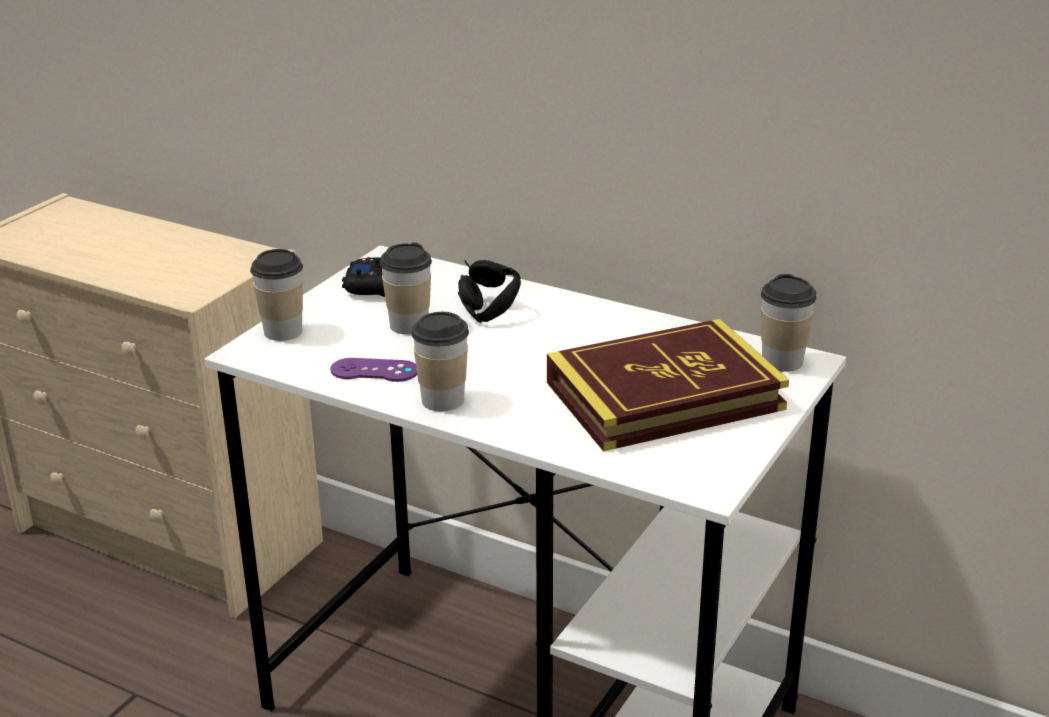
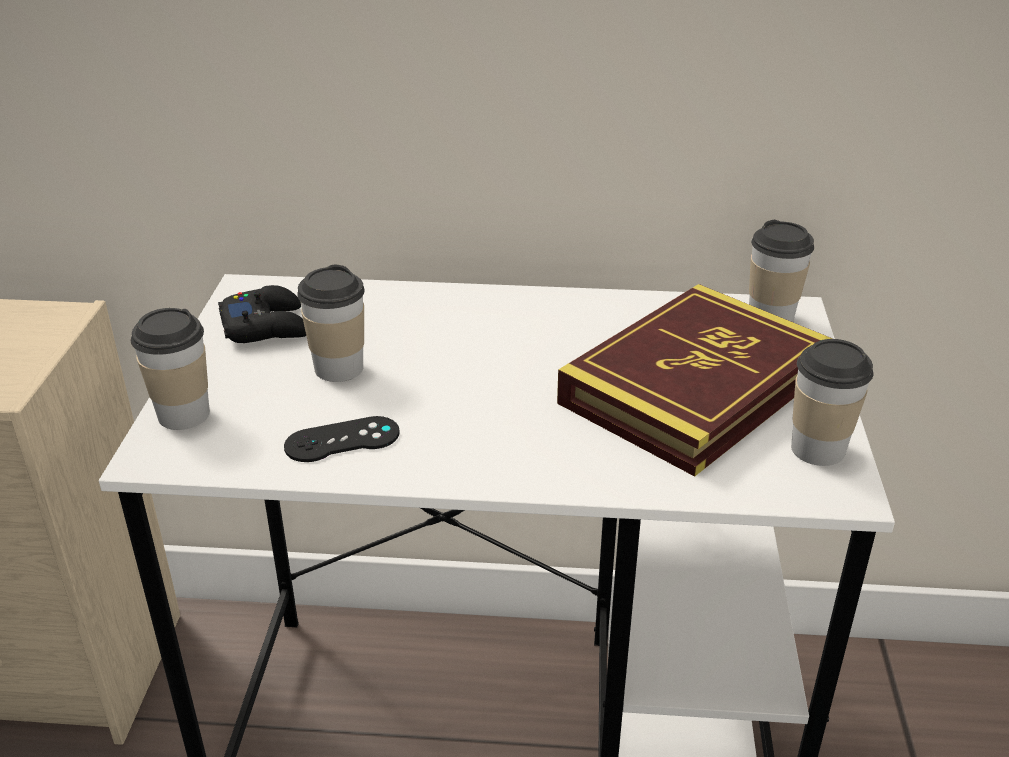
camera: 25 degrees left, 5 degrees up
purple game controller [330,358,417,382] -> black game controller [284,416,400,462]
cup [412,312,469,411] -> cup moved to [791,339,874,466]
black headphones [458,260,521,323] -> none

